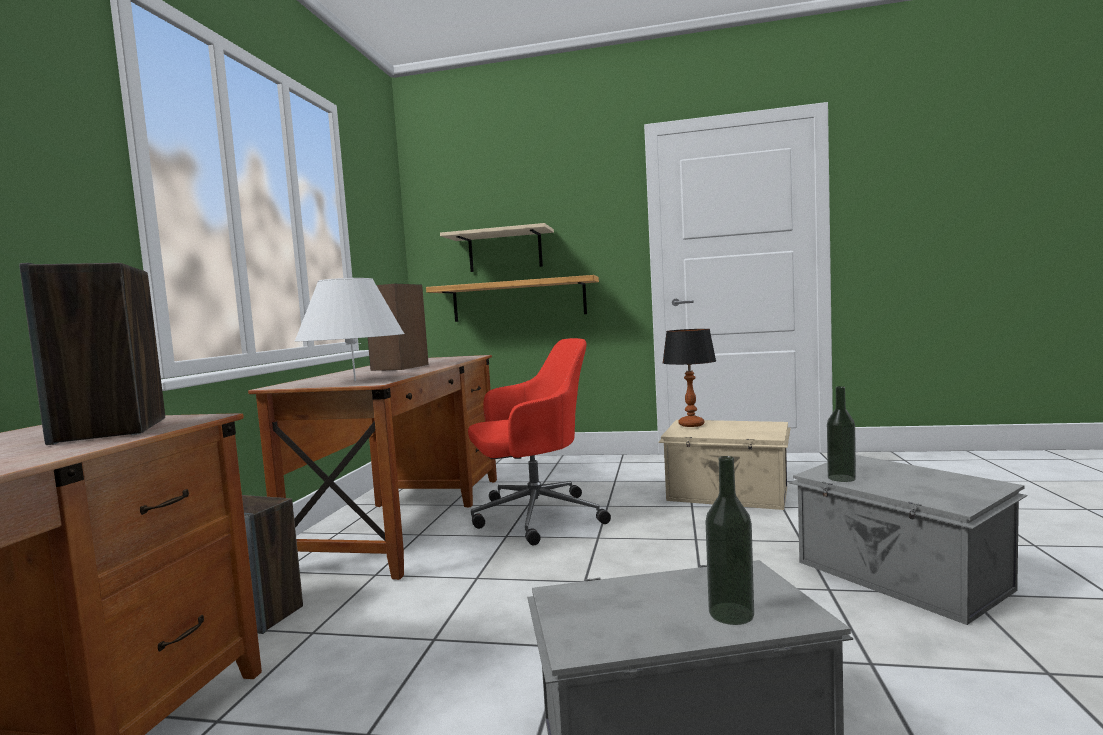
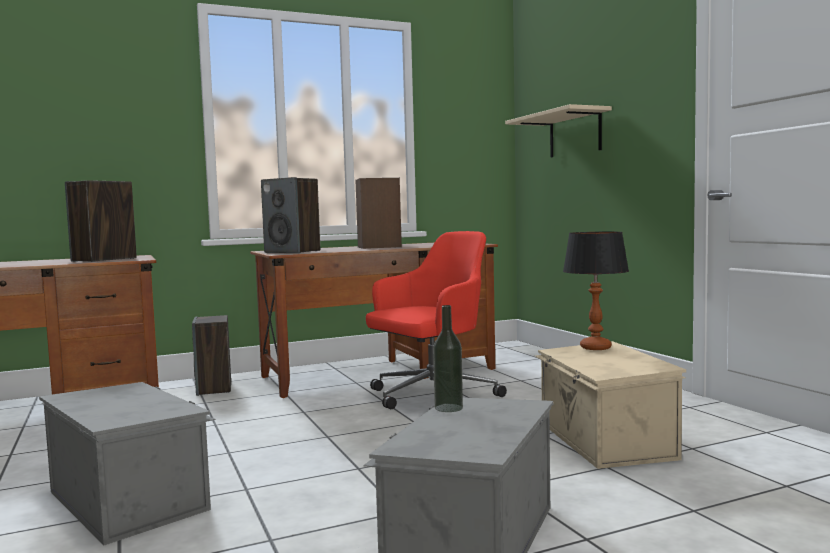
camera: 55 degrees right, 0 degrees up
white table lamp [295,278,405,381] -> speaker [261,177,320,253]
shelf [426,275,599,322] -> none
red office chair [468,338,611,545] -> red office chair turned 75 degrees counterclockwise [366,231,507,409]
bottle [706,456,754,625] -> none

